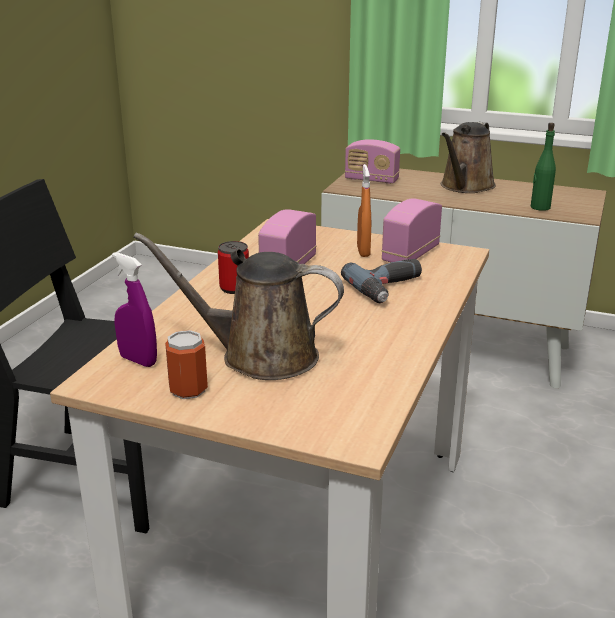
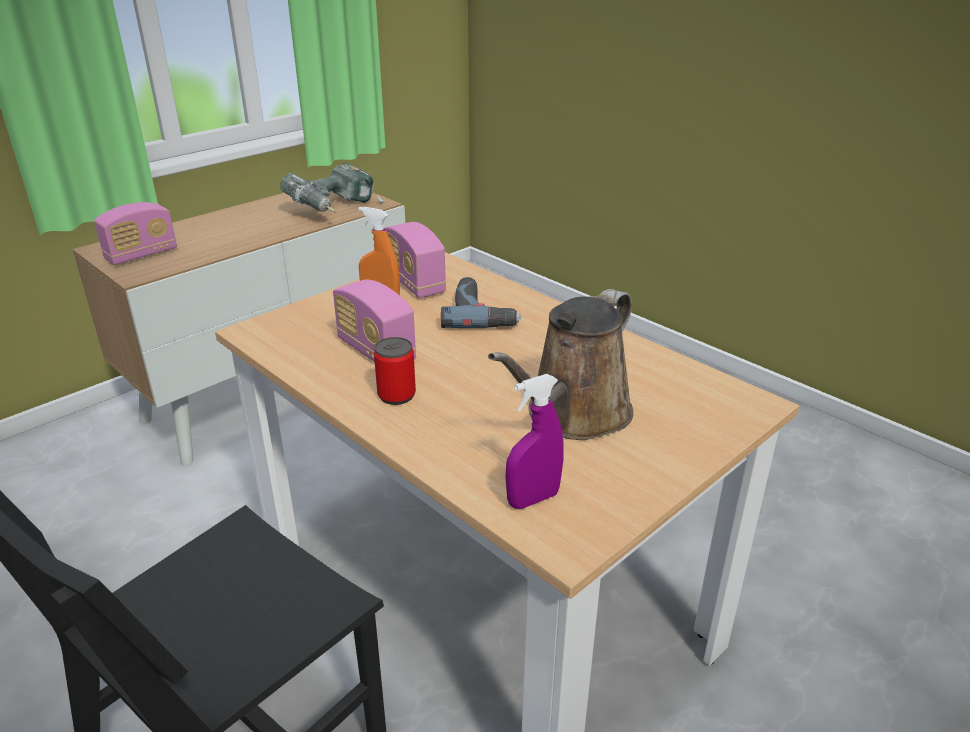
camera: 65 degrees left, 5 degrees up
can [165,330,208,399] -> none
brown watering can [441,122,496,193] -> none
green bottle [531,123,556,211] -> power drill [280,163,384,213]

